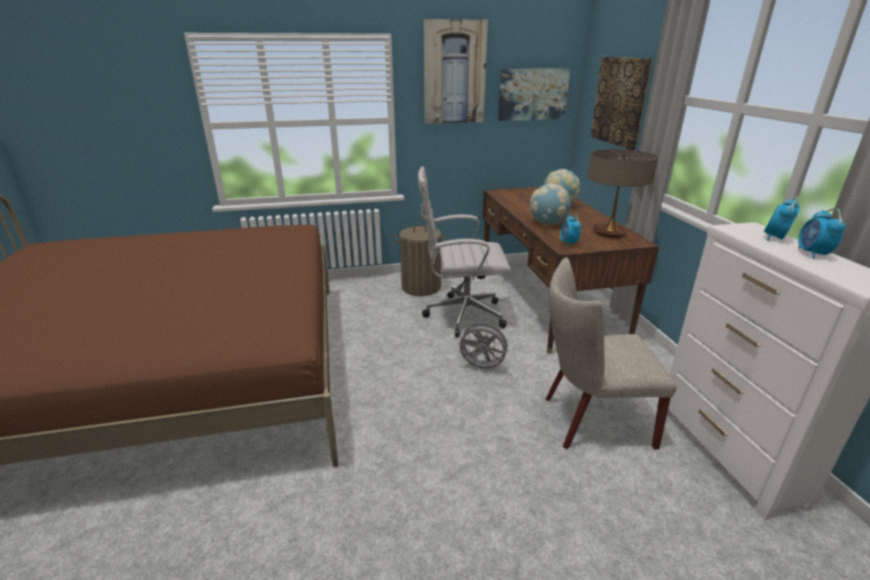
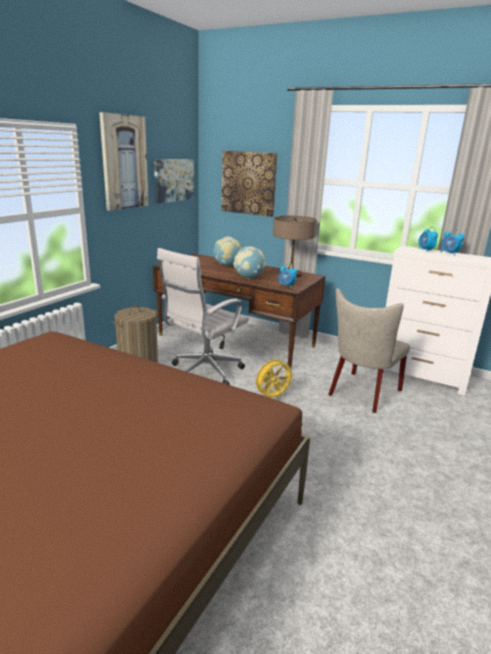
camera: 50 degrees left, 5 degrees down
grey fan [456,323,509,373] -> yellow fan [256,360,295,399]

